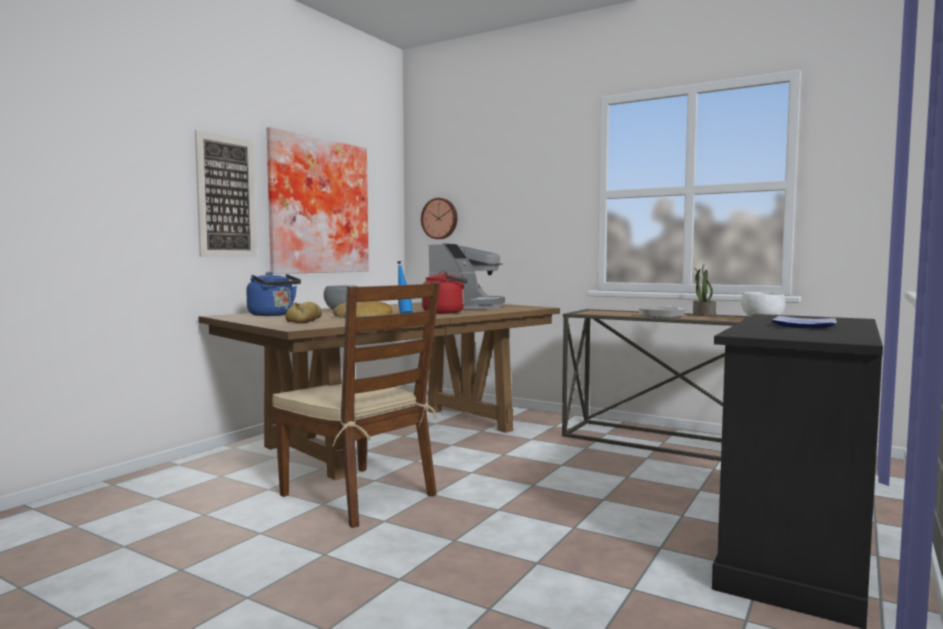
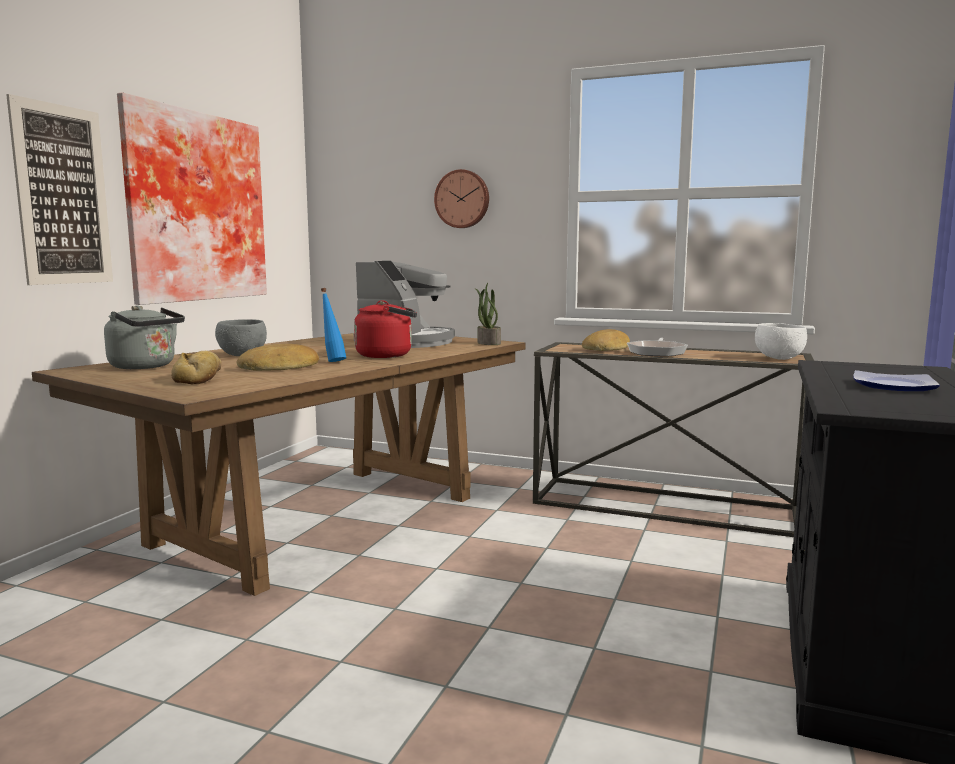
camera: 10 degrees left, 5 degrees up
blue kettle [246,272,301,316] -> grey kettle [104,305,185,369]
brown chair [272,282,440,528] -> none
wall clock [421,198,457,239] -> wall clock moved to [434,169,489,228]
potted plant [693,263,716,317] -> potted plant moved to [475,283,501,345]
none -> bread [582,329,630,351]

